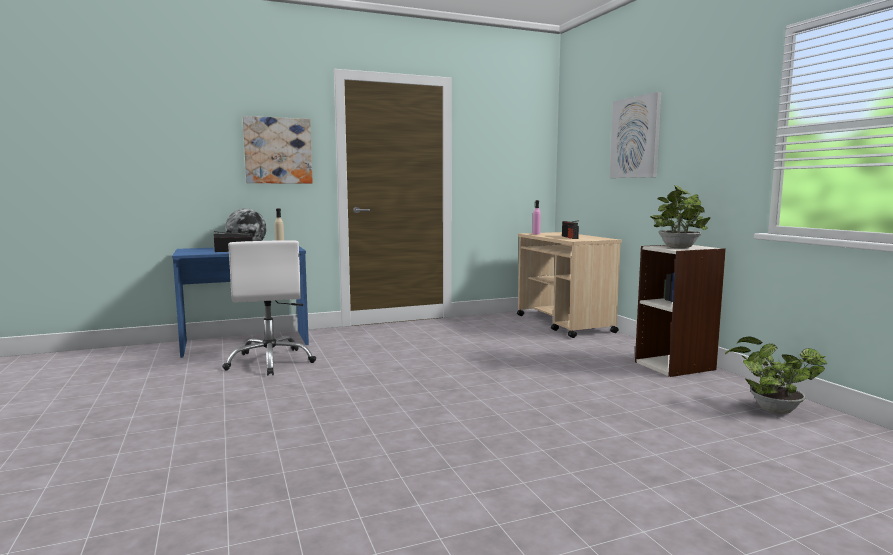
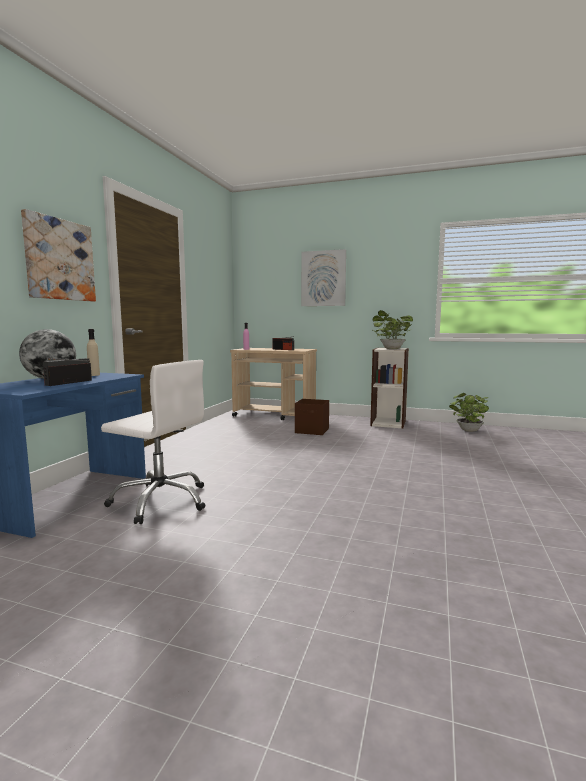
camera: 50 degrees left, 0 degrees up
none -> brown storage box [295,399,329,435]

